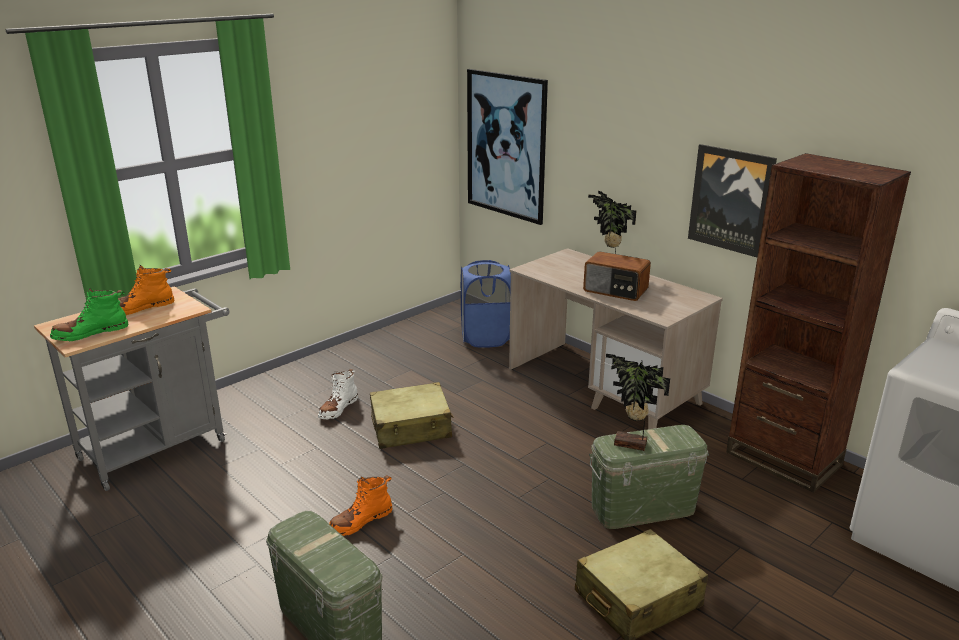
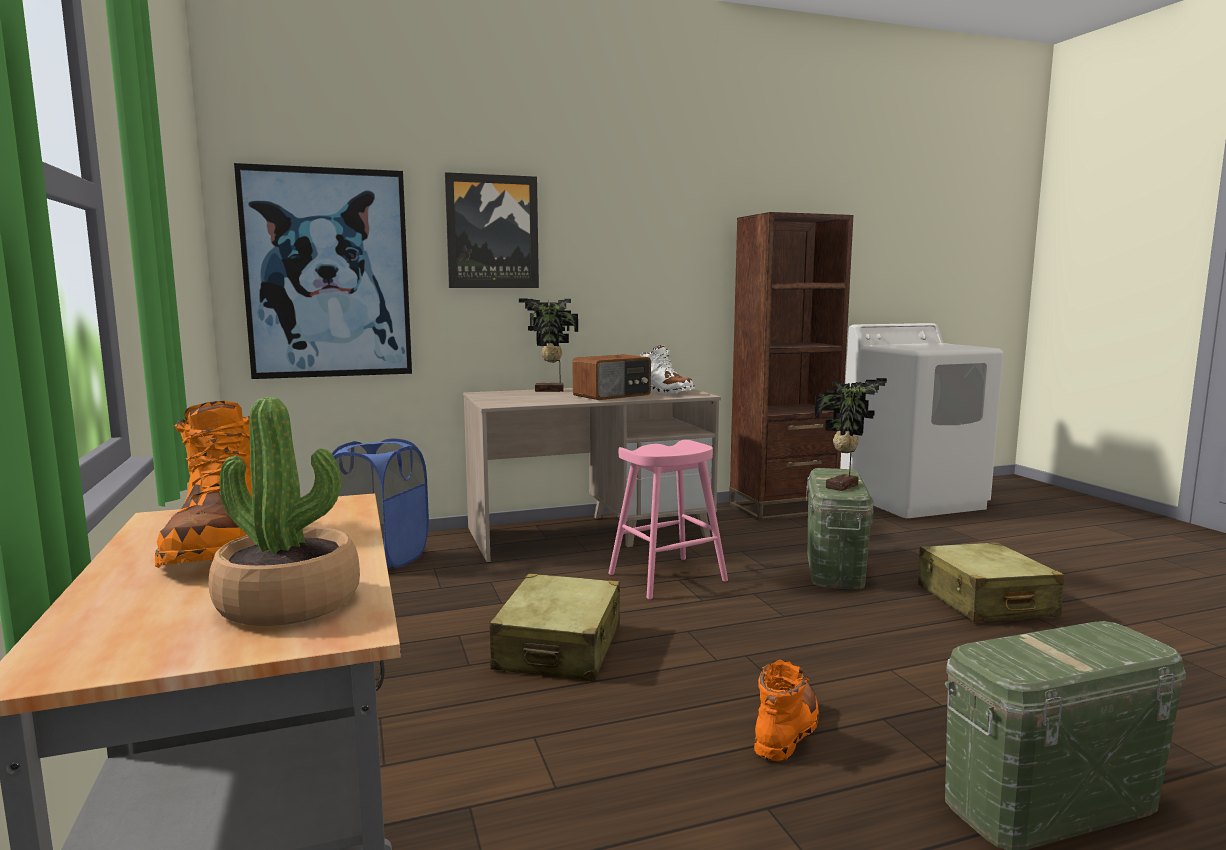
camera: 65 degrees left, 15 degrees down
green boot [50,287,128,341] -> potted plant [209,397,360,626]
white boot [318,369,358,419] -> white boot moved to [640,345,695,394]
orange boot [329,475,392,536] -> orange boot turned 135 degrees counterclockwise [754,659,819,761]
picture [688,144,777,257] -> picture moved to [445,172,539,288]
none -> pink stool [608,440,728,599]

